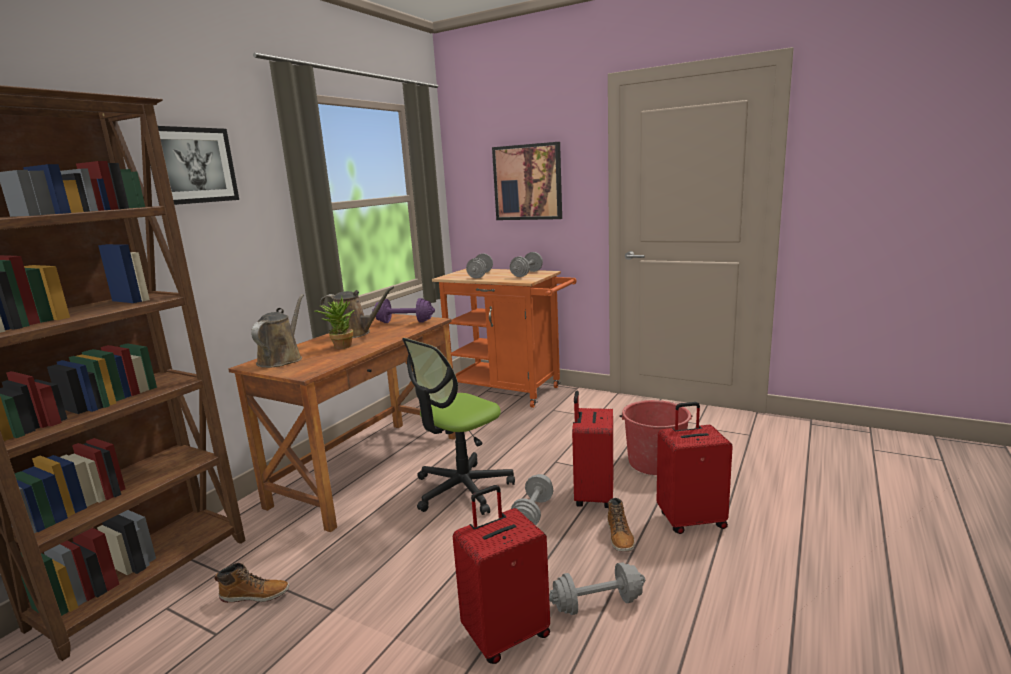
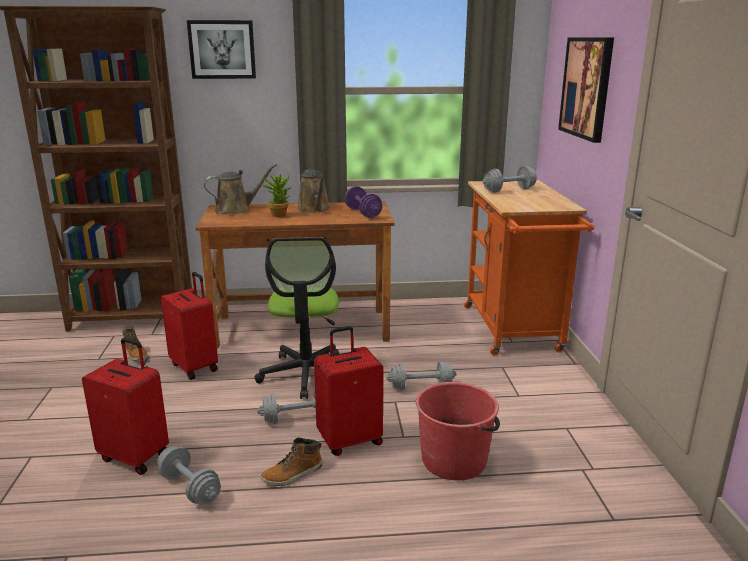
camera: 55 degrees right, 5 degrees up
office chair [402,338,515,515] -> office chair turned 105 degrees counterclockwise [254,237,339,399]
grey dumbbell [510,252,543,277] -> grey dumbbell moved to [386,361,457,390]
red suitcase [657,402,733,534] -> red suitcase moved to [161,272,218,380]

